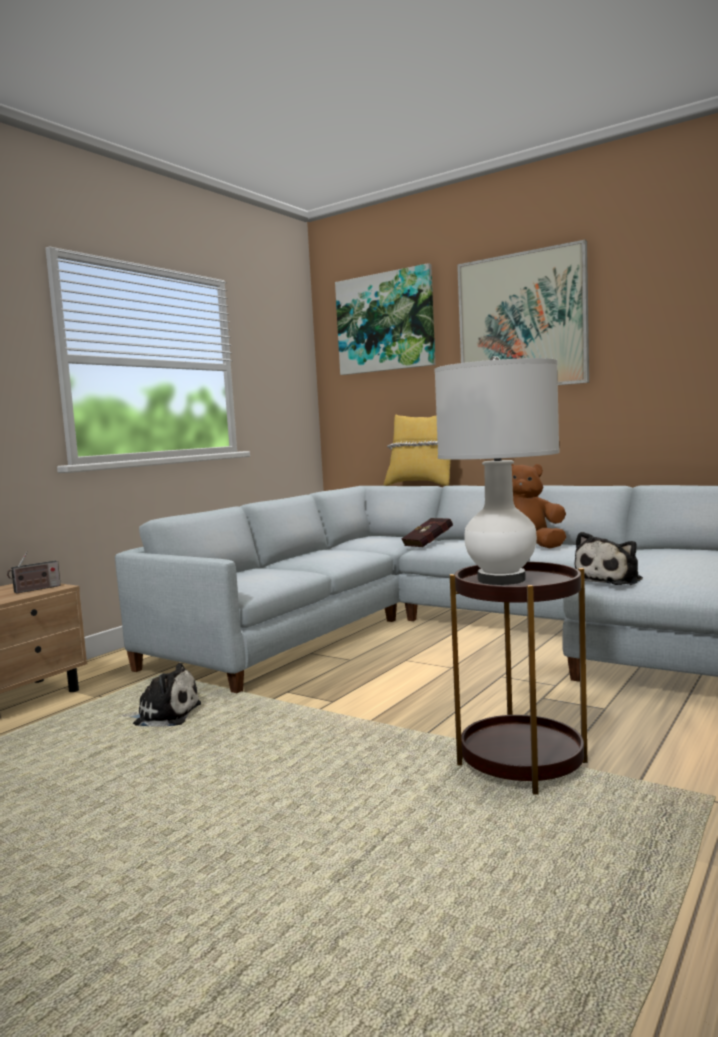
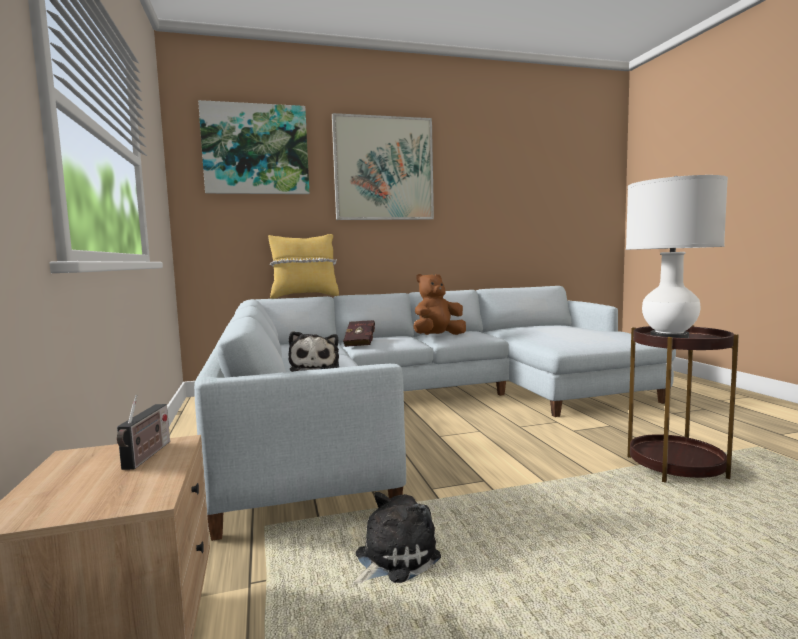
camera: 50 degrees left, 0 degrees up
plush toy [575,532,643,585] -> plush toy moved to [289,331,339,372]

